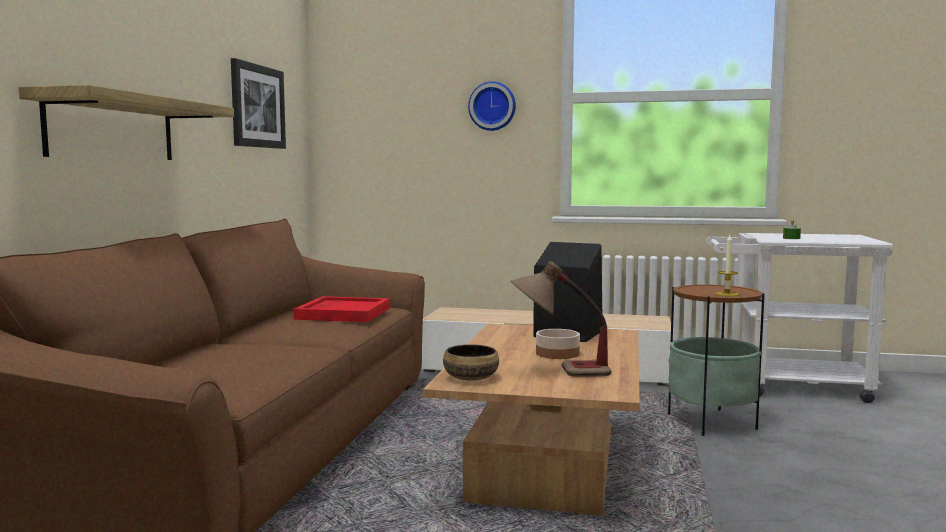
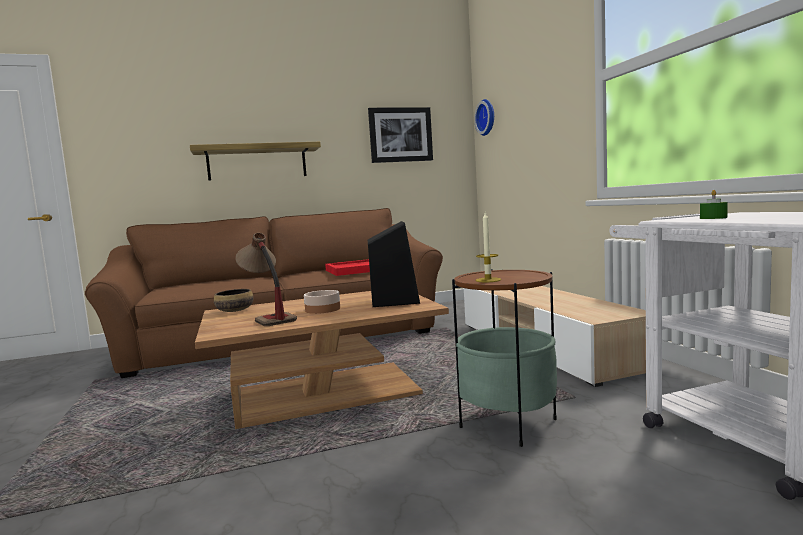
camera: 60 degrees right, 0 degrees up
wall clock [468,81,516,131] -> wall clock moved to [474,99,494,136]

